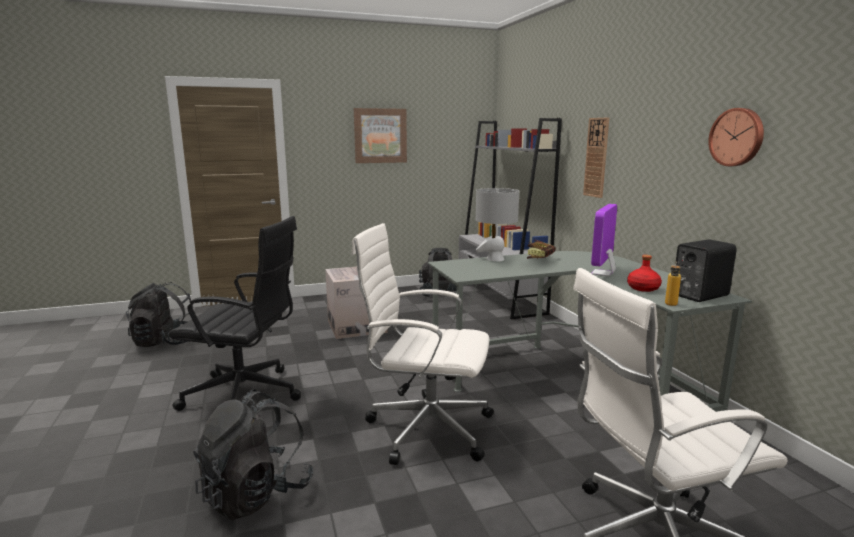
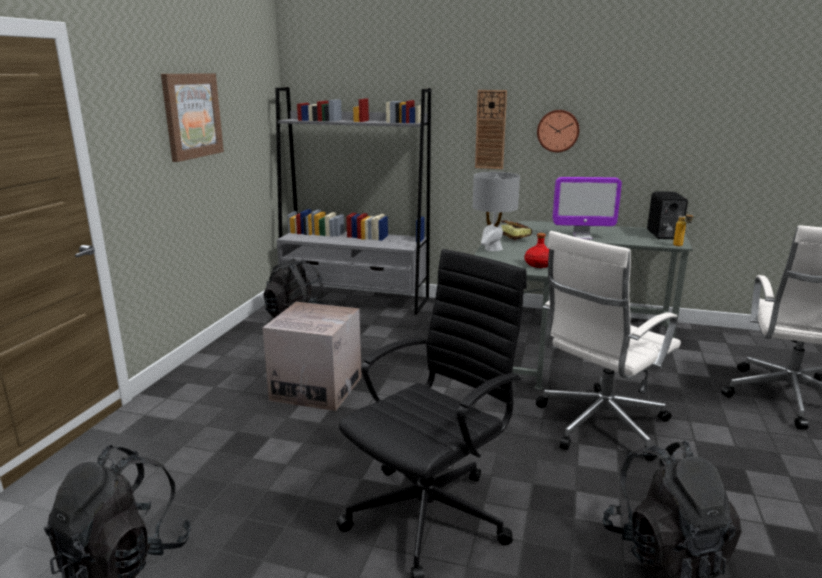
camera: 55 degrees left, 5 degrees up
monitor [591,204,617,276] -> monitor turned 60 degrees counterclockwise [552,177,622,239]
red bottle [627,255,662,292] -> red bottle moved to [525,233,549,268]
wall clock [708,108,764,166] -> wall clock moved to [537,110,579,152]

